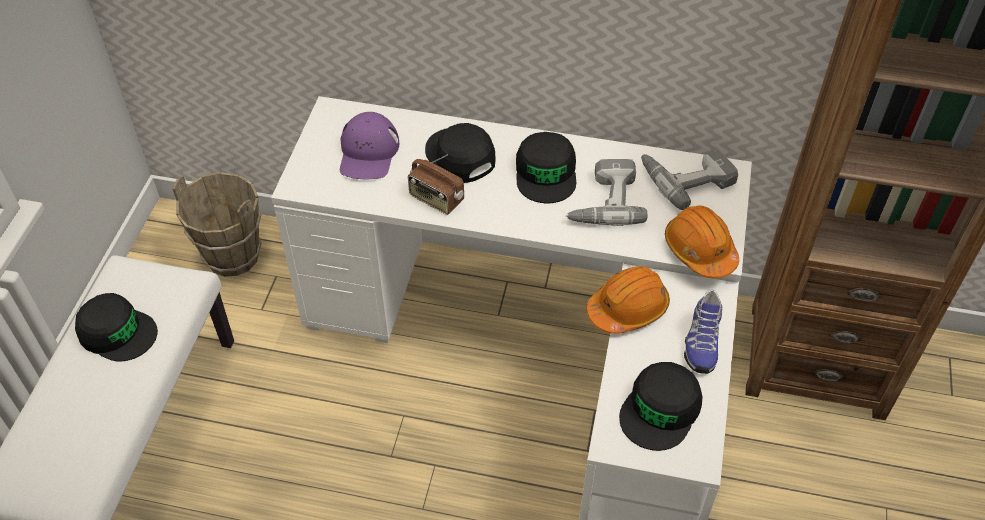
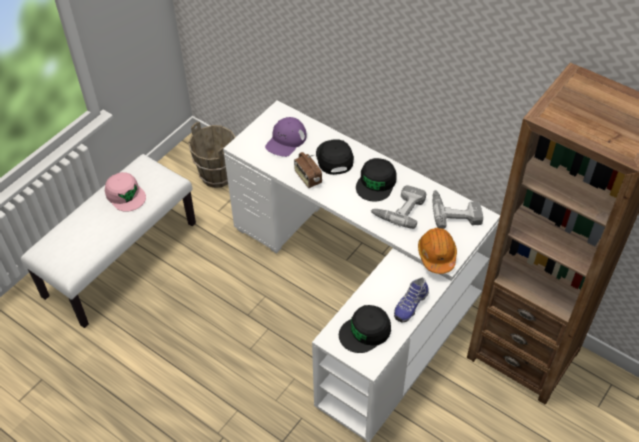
camera: 25 degrees right, 0 degrees up
black cap [75,293,158,362] -> pink cap [105,172,146,212]
orange hard hat [586,266,670,334] -> none

